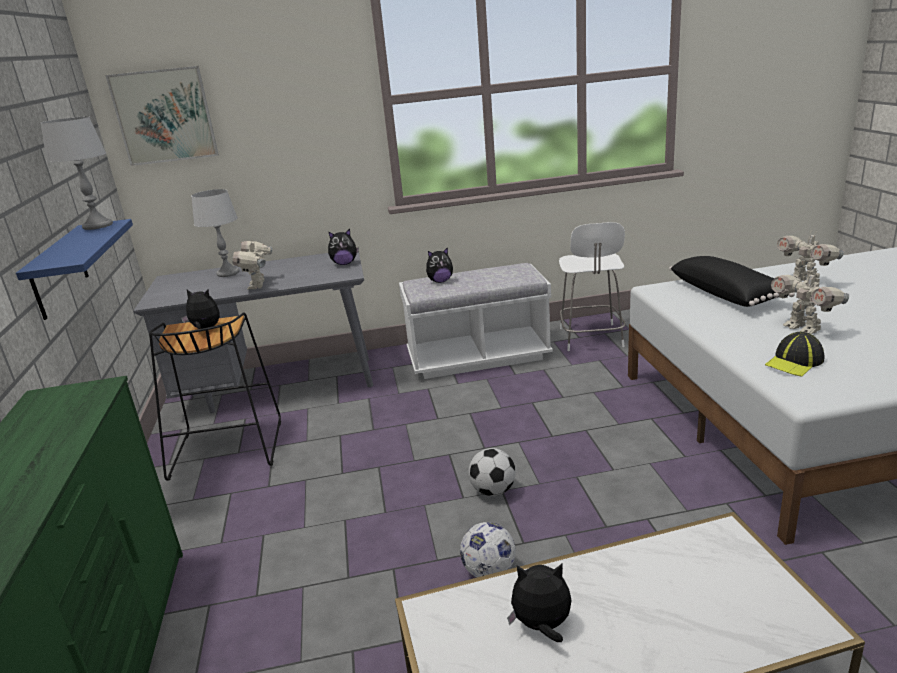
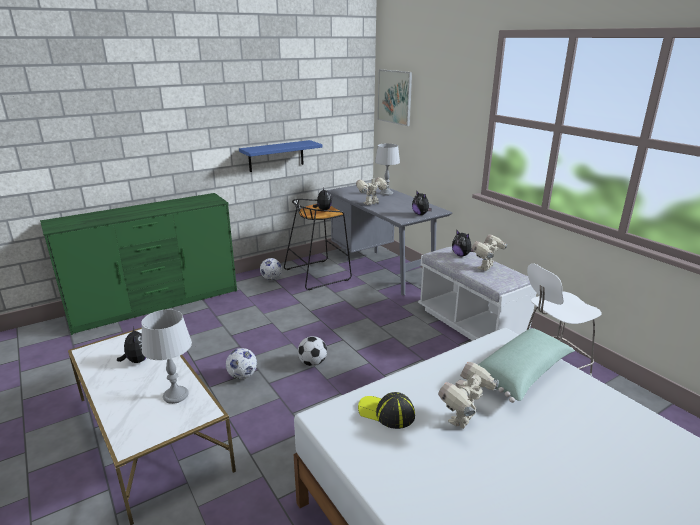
camera: 65 degrees right, 0 degrees up
grey table lamp [40,116,113,230] -> grey table lamp moved to [141,309,192,404]
black pillow [669,256,795,307] -> green pillow [478,328,575,403]
toy robot [777,229,844,285] -> toy robot moved to [472,234,507,271]
none -> football [260,258,282,280]

